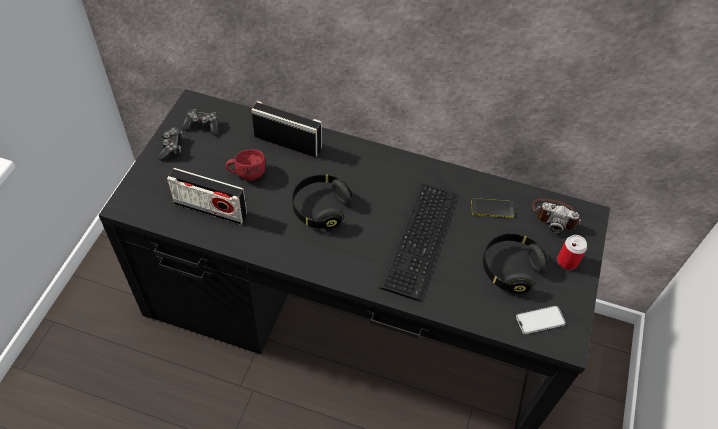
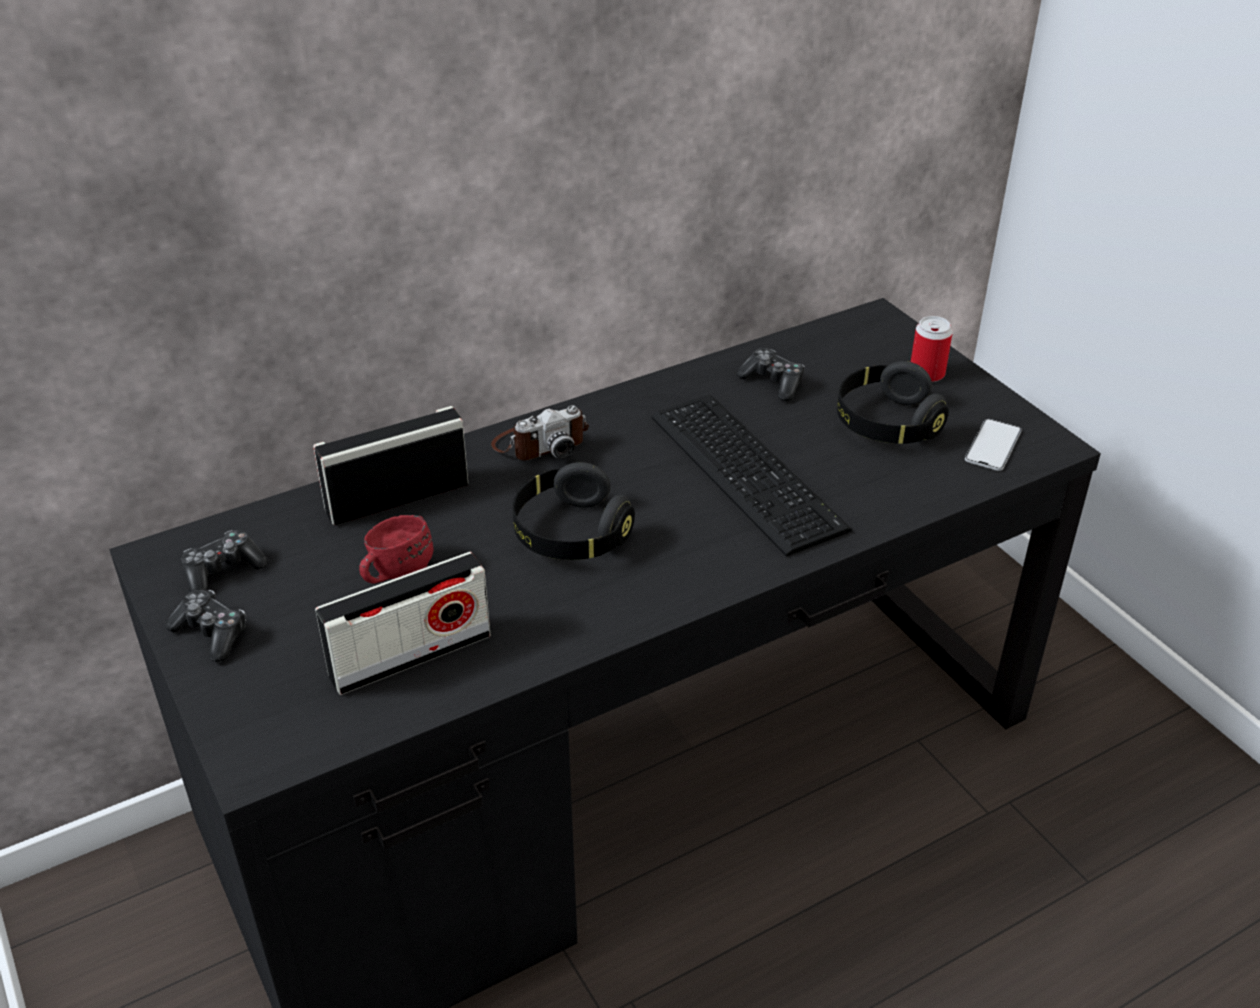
camera: 45 degrees left, 15 degrees down
phone [471,198,514,218] -> game controller [737,348,805,401]
camera [532,198,581,233] -> camera moved to [491,405,589,460]

